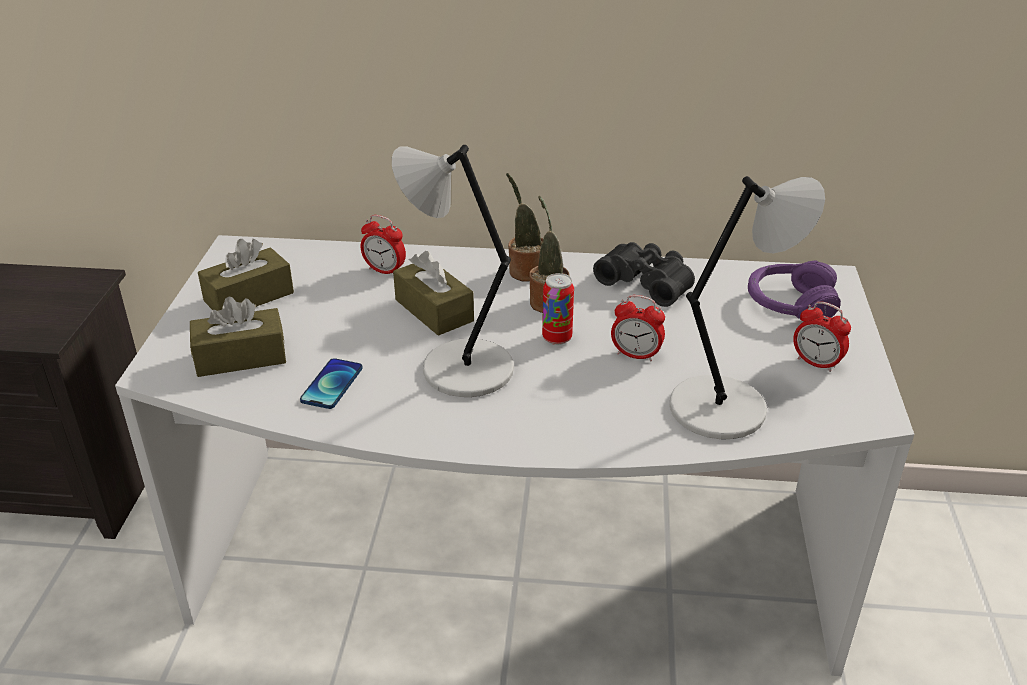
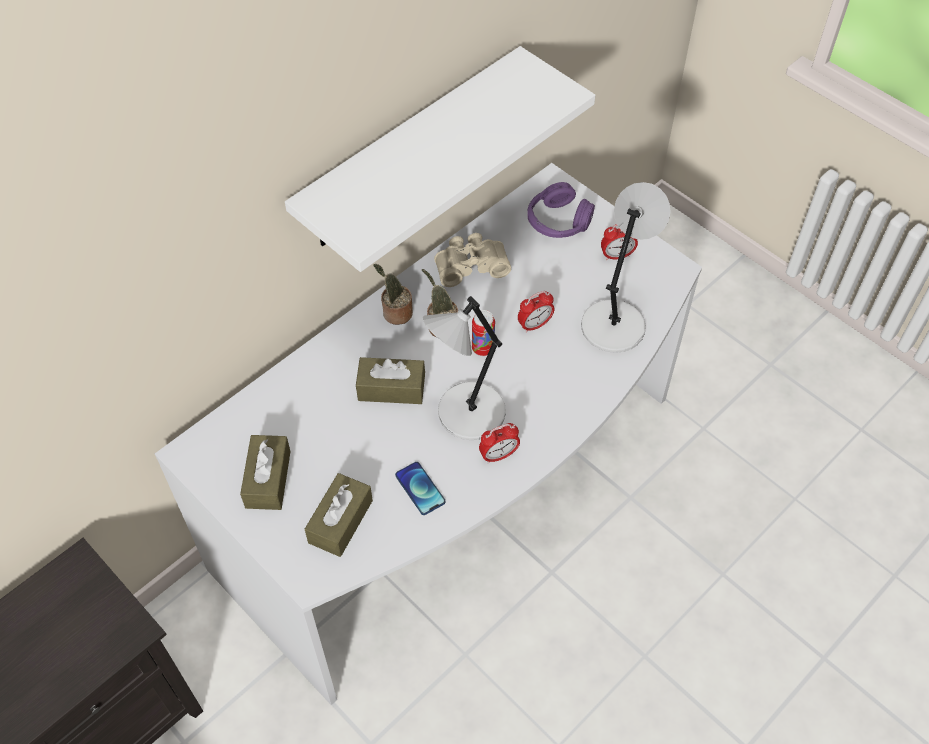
camera: 50 degrees left, 20 degrees up
alarm clock [361,215,406,274] -> alarm clock moved to [479,423,520,463]
black binoculars [593,242,695,307] -> beige binoculars [434,233,511,287]
none -> white shelf [285,46,595,272]

